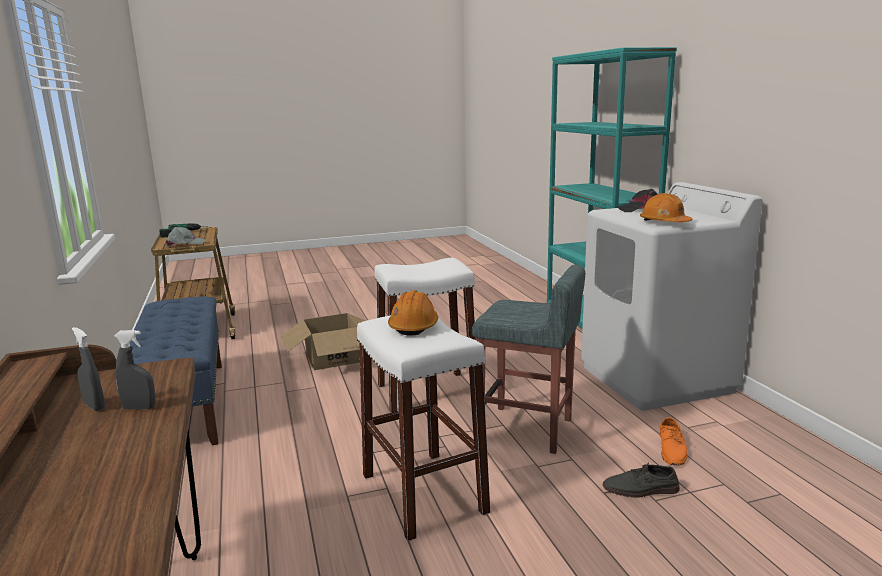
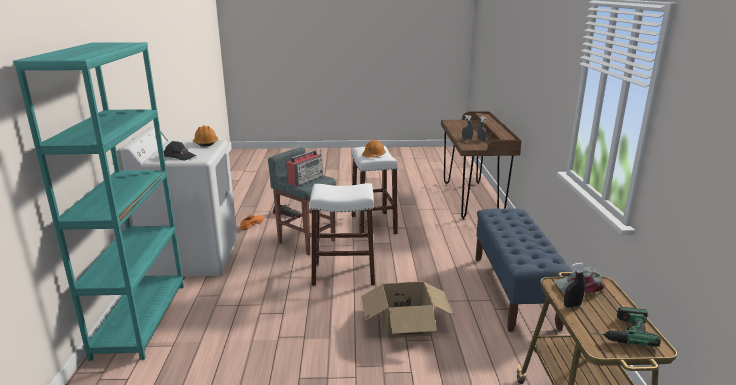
camera: 165 degrees left, 5 degrees up
none -> radio [286,150,323,186]
none -> black spray bottle [564,263,586,307]

